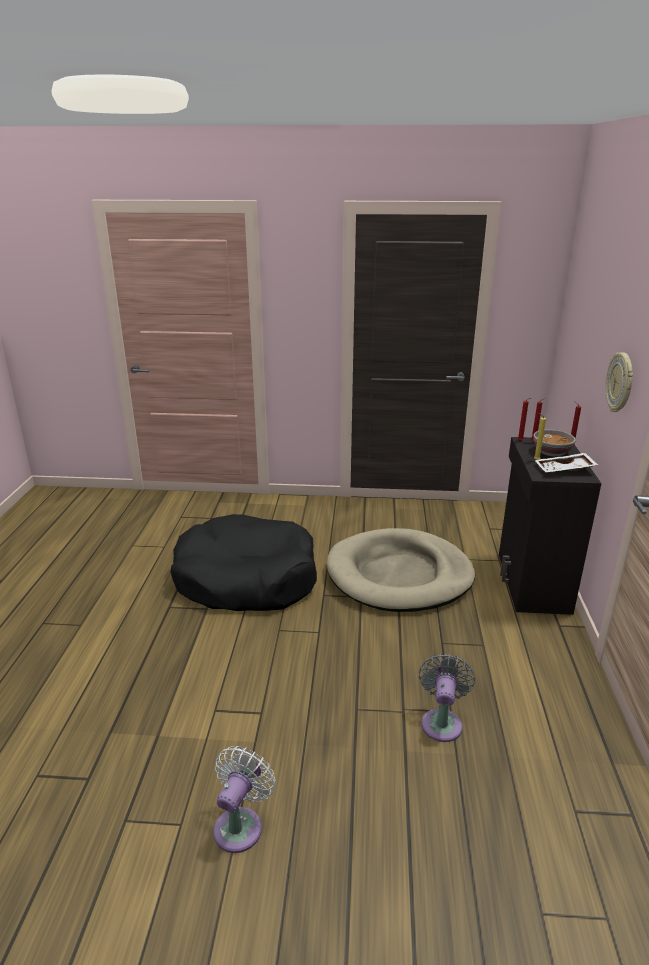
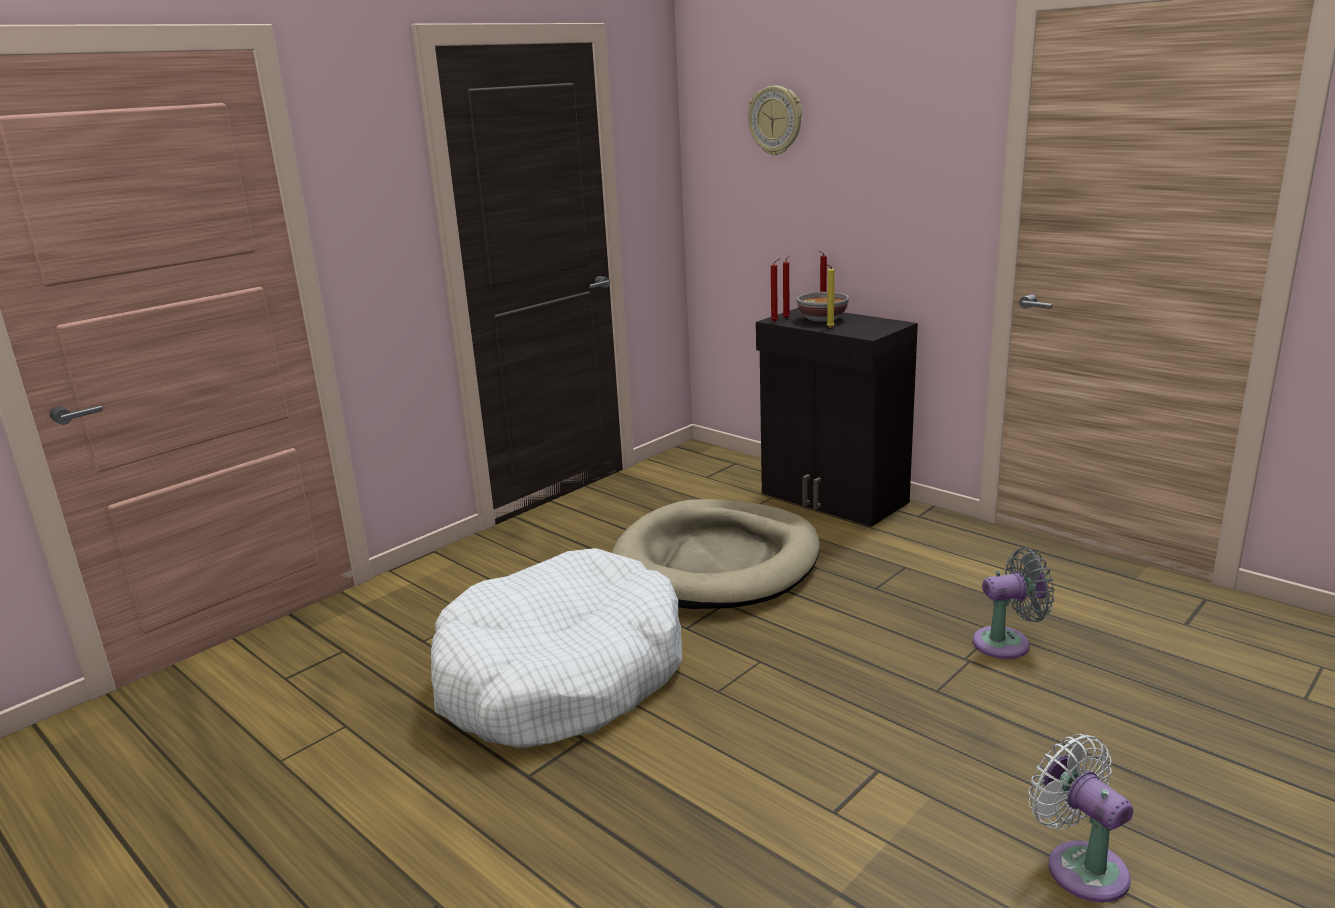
camera: 50 degrees left, 5 degrees down
black dog bed [170,514,317,611] -> white dog bed [431,548,682,748]
grey fan [419,653,475,742] -> grey fan turned 120 degrees clockwise [973,548,1054,659]
white tray [535,453,598,472] -> none
wall clock [605,352,633,412] -> wall clock moved to [748,86,802,155]

